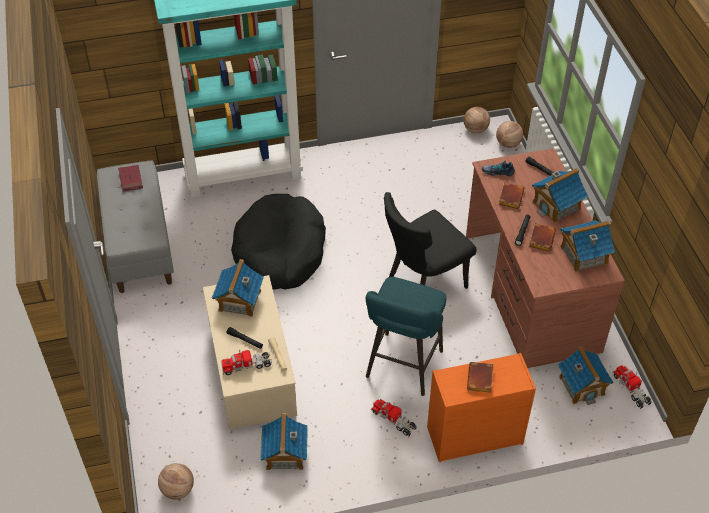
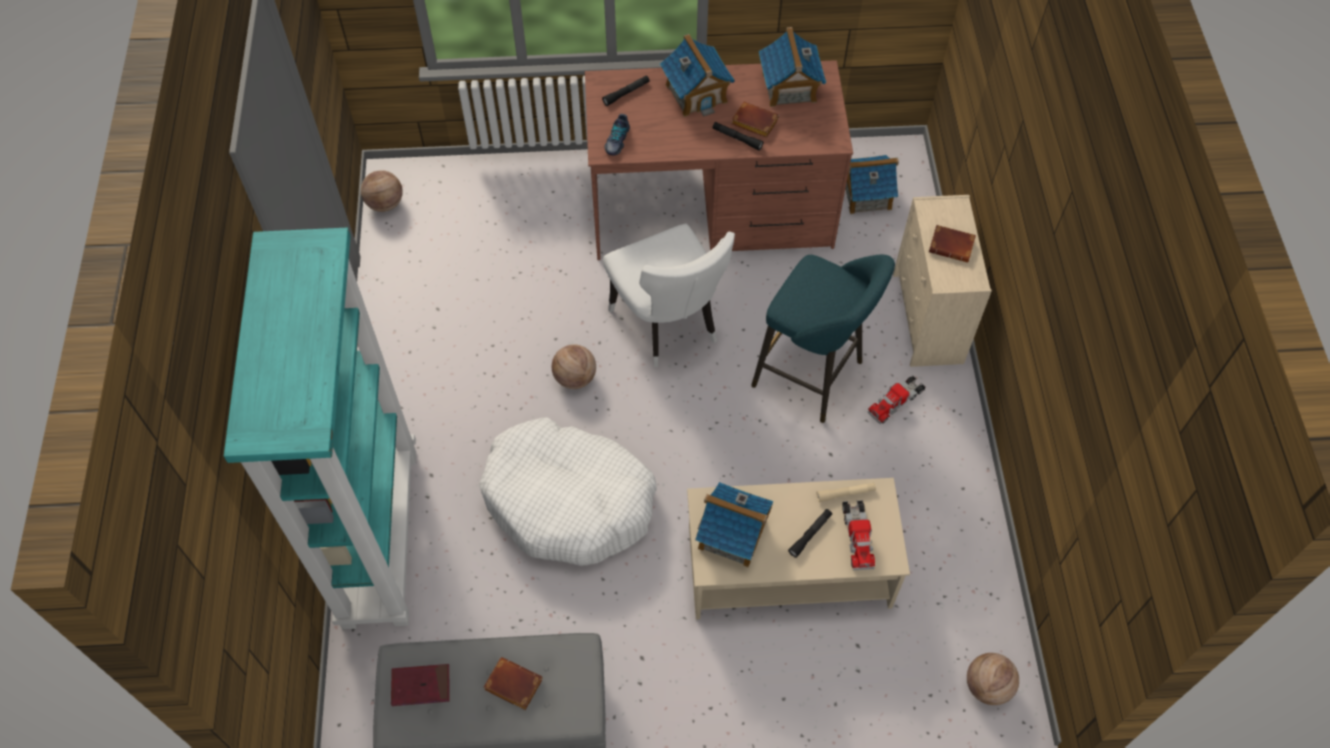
camera: 80 degrees left, 10 degrees up
black dog bed [231,194,326,290] -> white dog bed [479,418,657,566]
toy house [260,413,308,470] -> none
black chair [384,192,477,289] -> white chair [603,224,735,367]
orange dresser [427,353,536,462] -> beige dresser [893,195,992,367]
basketball [496,121,523,148] -> basketball moved to [552,344,596,389]
brown book [498,182,524,209] -> brown book moved to [484,657,543,710]
toy truck [613,365,652,409] -> none

